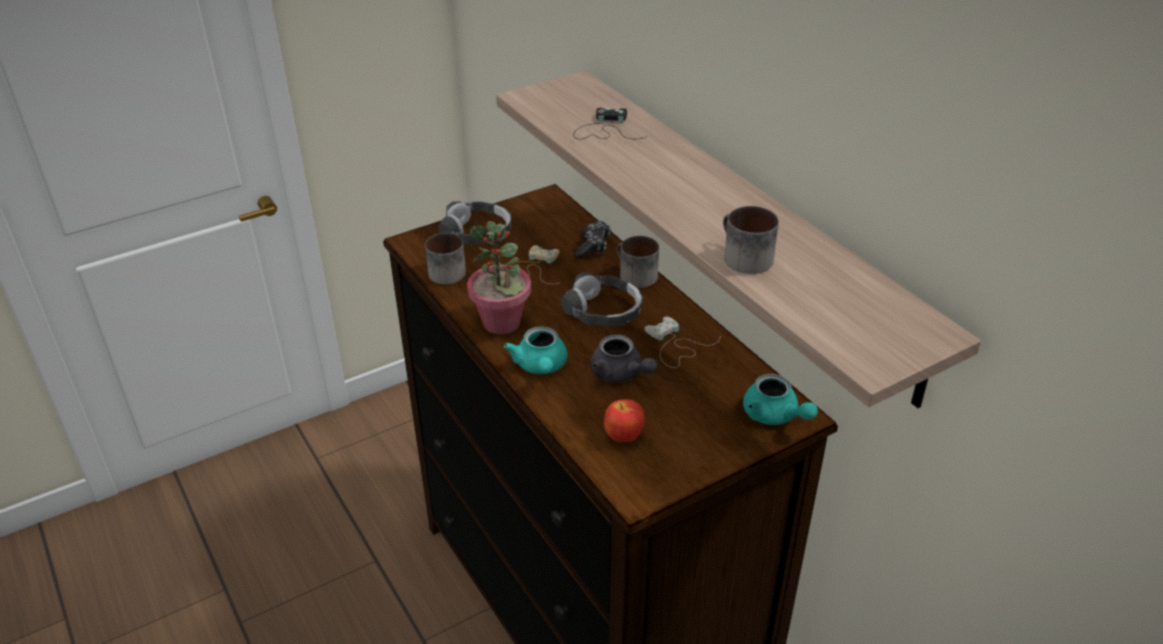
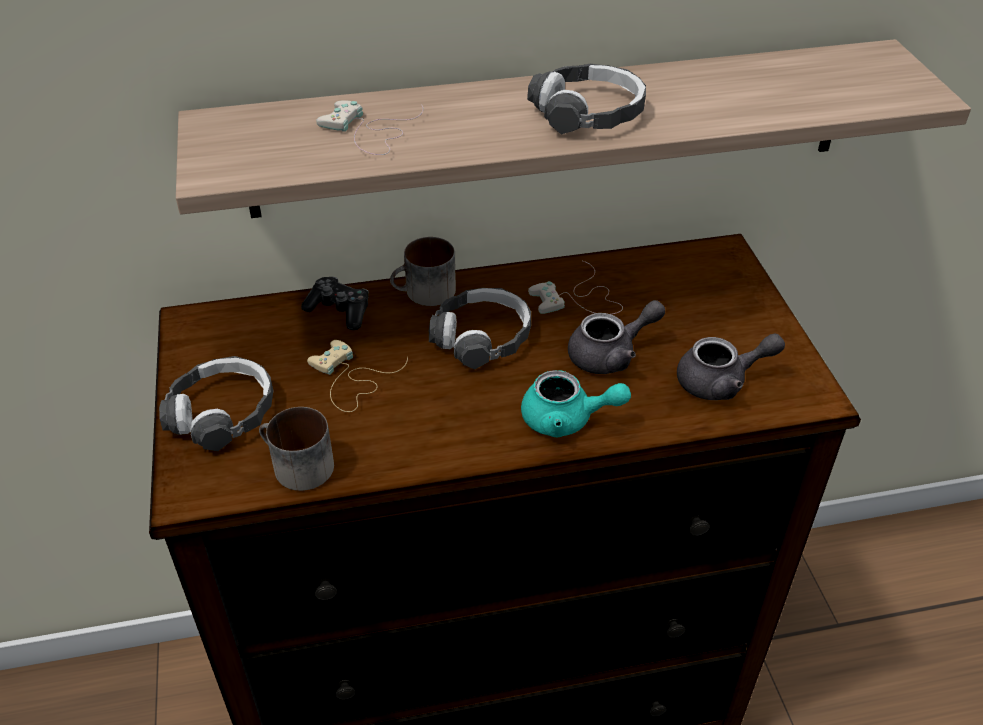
camera: 70 degrees left, 5 degrees up
potted plant [467,221,531,334] -> none
black game controller [573,108,646,139] -> white game controller [316,100,423,155]
apple [604,399,645,442] -> grey teapot [677,333,785,400]
mug [723,206,779,274] -> none
turquoise teapot [743,374,818,425] -> none
none -> headphones [527,64,646,135]

